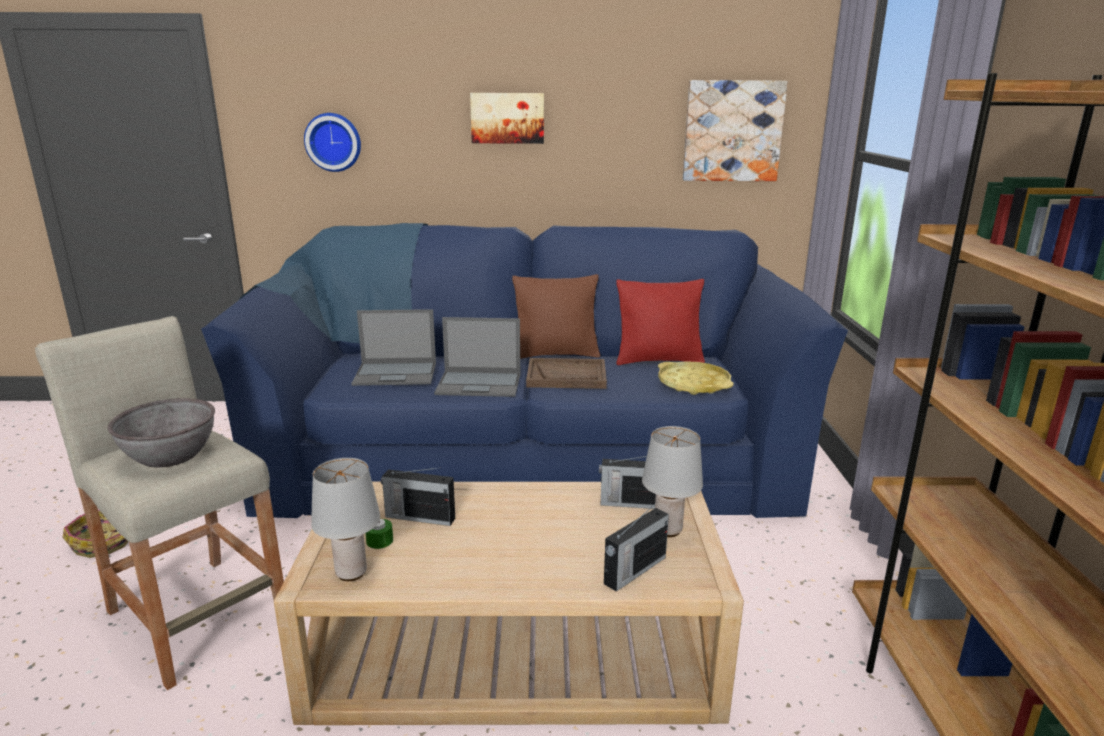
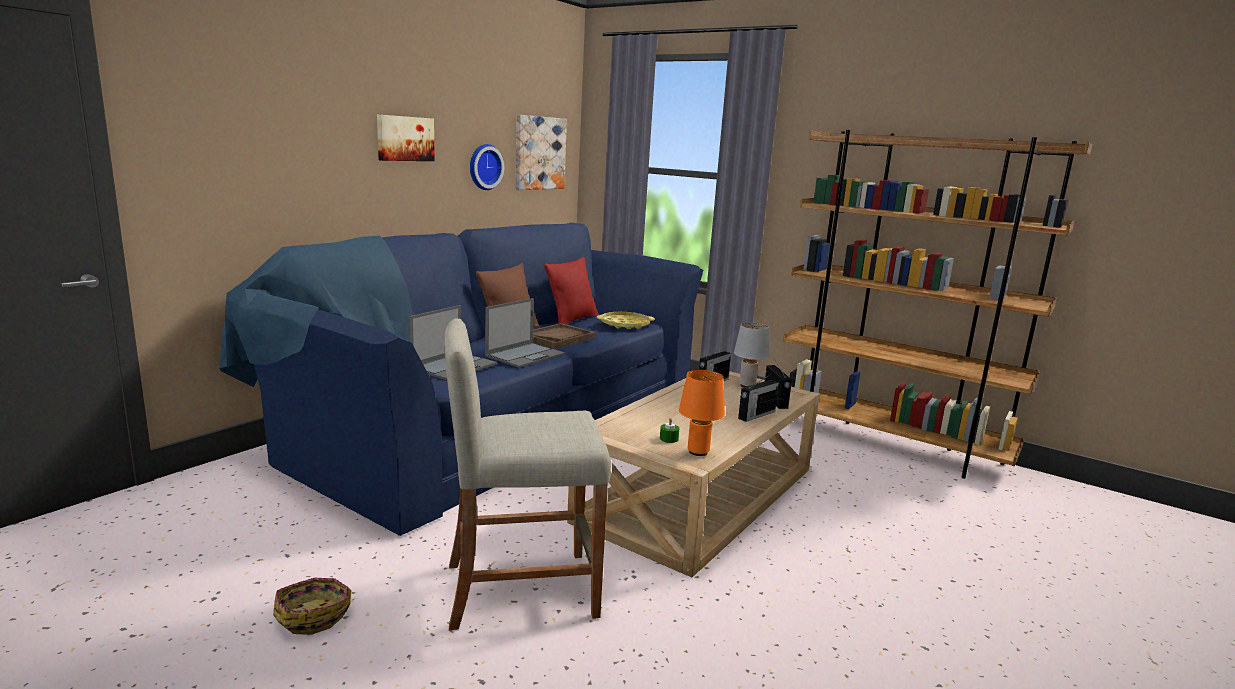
camera: 55 degrees left, 5 degrees down
grey bowl [108,398,215,468] -> none
wall clock [304,113,361,172] -> wall clock moved to [470,144,504,190]
grey table lamp [311,458,380,581] -> orange table lamp [679,370,725,456]
radio [381,468,455,526] -> radio moved to [738,373,779,422]

